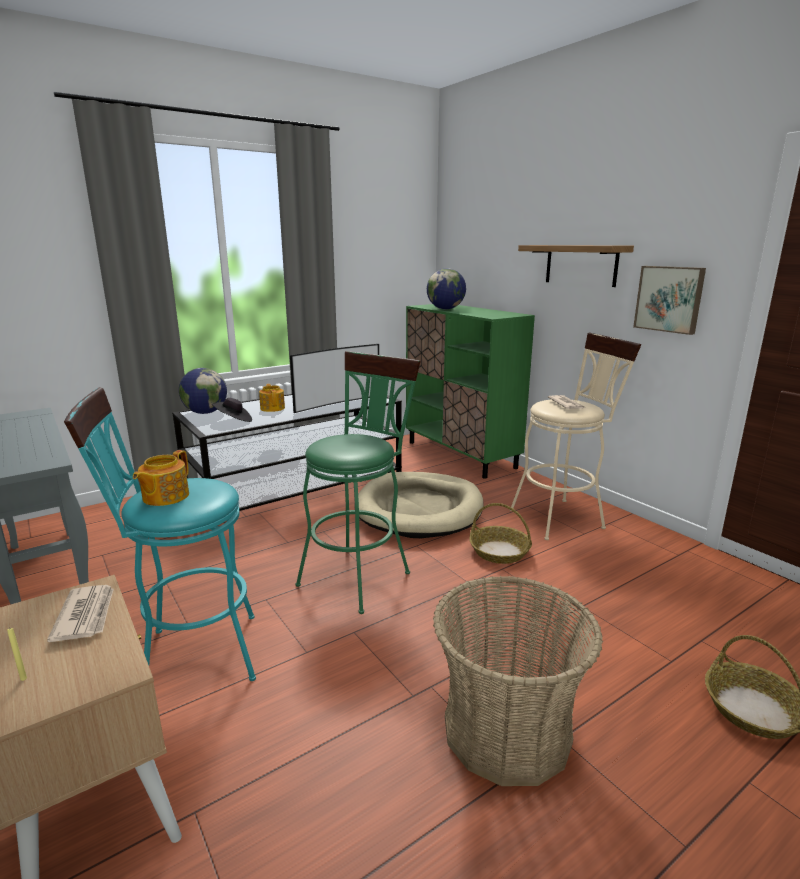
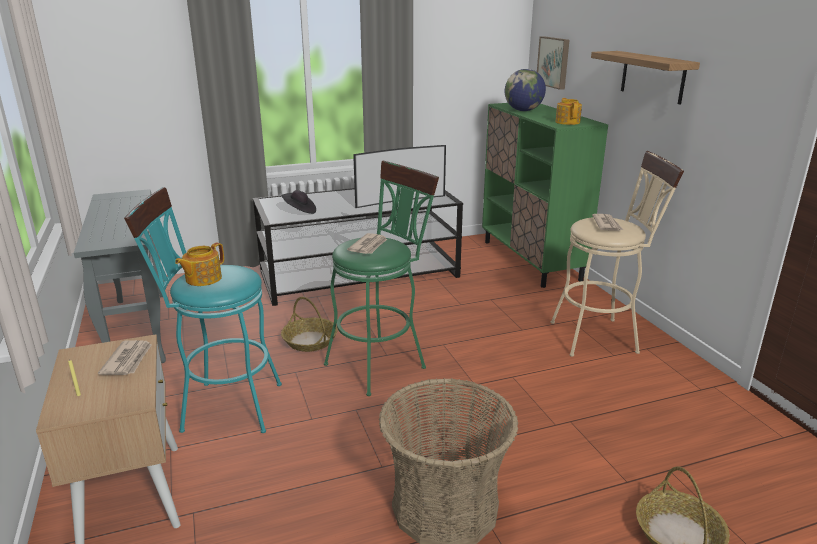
camera: 15 degrees right, 5 degrees up
globe [179,368,227,414] -> none
teapot [259,384,285,412] -> teapot moved to [555,98,582,125]
beige dog bed [354,472,483,538] -> none
basket [469,503,532,564] -> basket moved to [281,297,338,352]
picture [633,266,706,335] -> picture moved to [537,36,570,90]
none -> newspaper [347,233,387,254]

